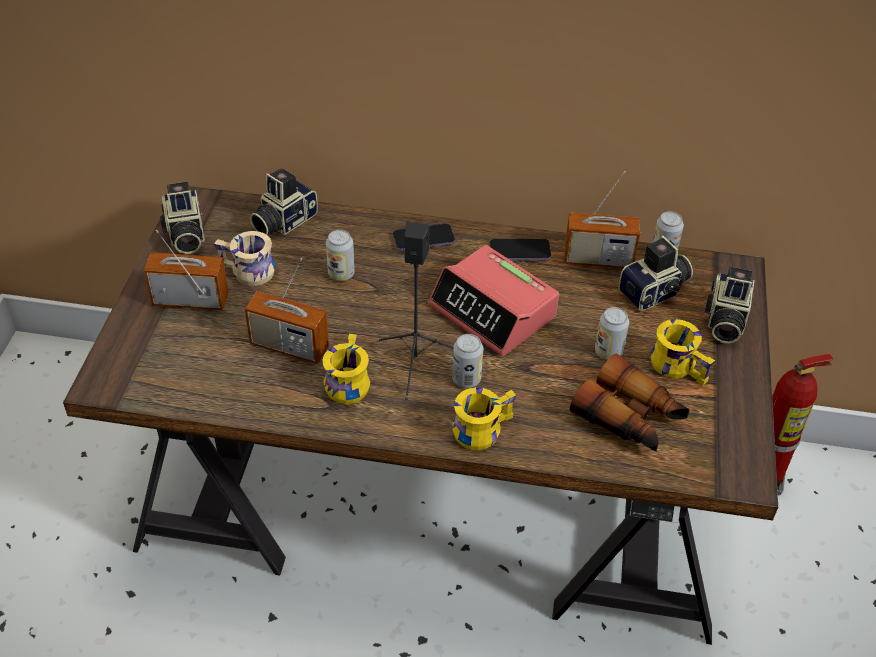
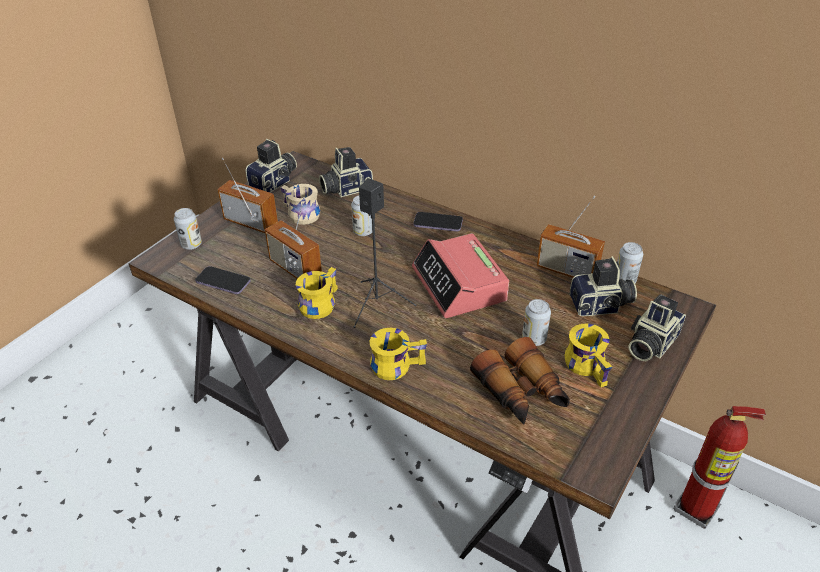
camera: 25 degrees right, 5 degrees down
camera [160,182,205,254] -> camera turned 150 degrees counterclockwise [245,139,297,192]
can [452,334,483,388] -> can moved to [174,208,202,250]
phone [490,239,551,261] -> phone moved to [195,266,251,294]

